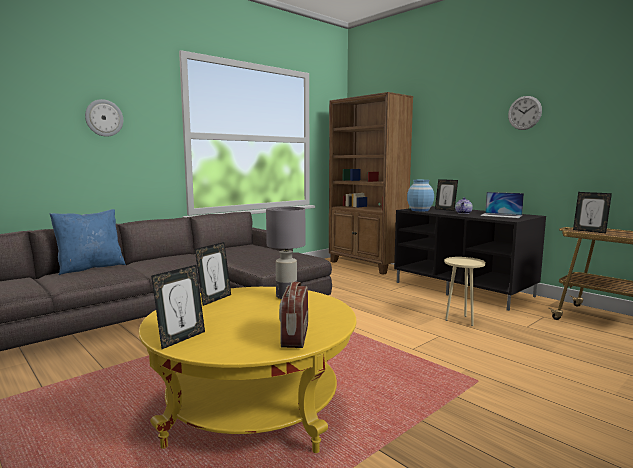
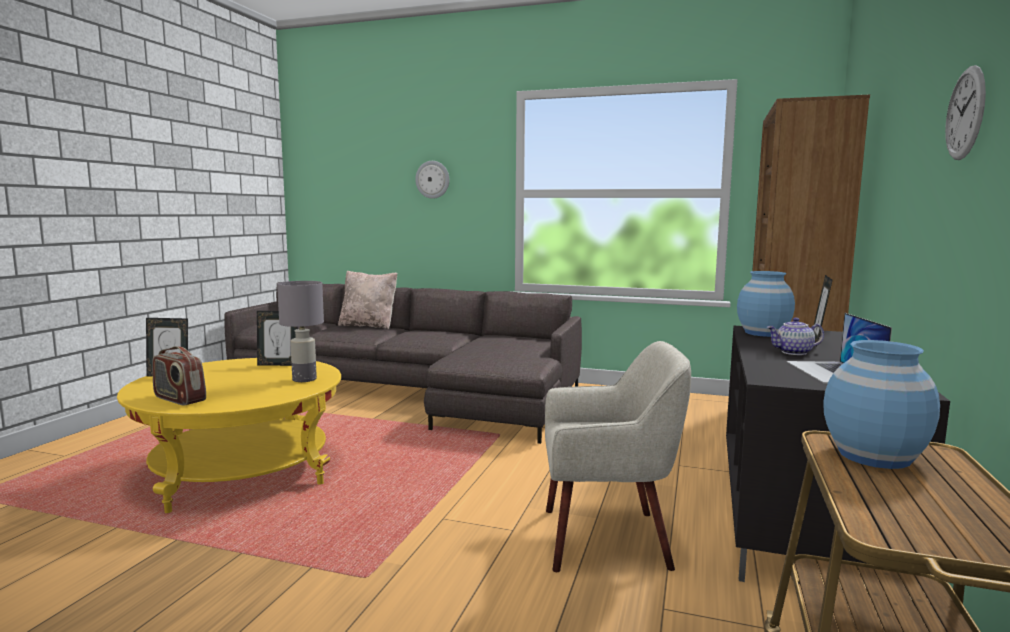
camera: 60 degrees right, 0 degrees up
blue pillow [50,209,126,275] -> beige pillow [338,270,397,329]
radio [279,282,308,348] -> radio turned 120 degrees counterclockwise [152,346,206,406]
beige side table [444,257,486,326] -> beige armchair [545,341,691,572]
picture frame [573,192,612,233] -> blue vase [823,340,940,469]

